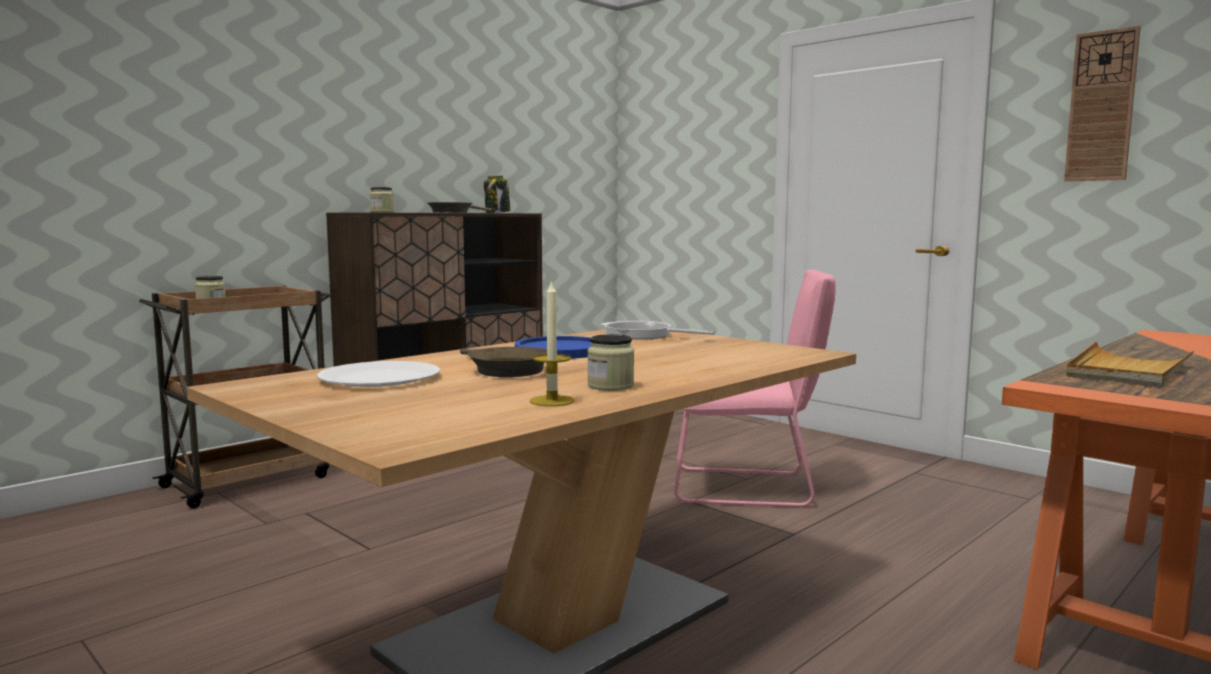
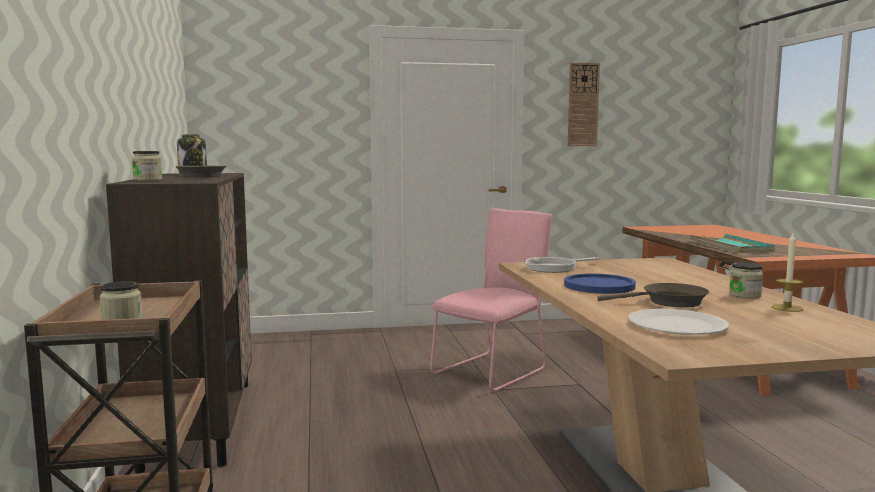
camera: 55 degrees left, 0 degrees up
beige tray [1066,342,1194,388] -> turquoise tray [690,234,775,253]

